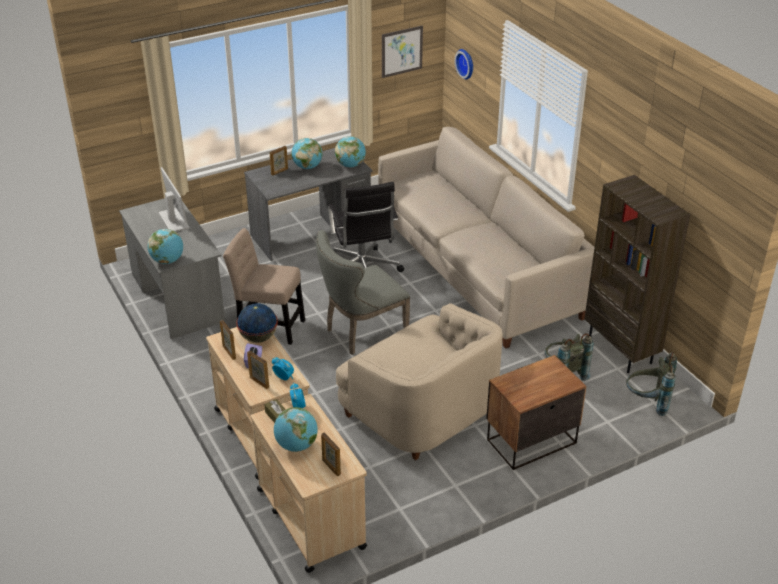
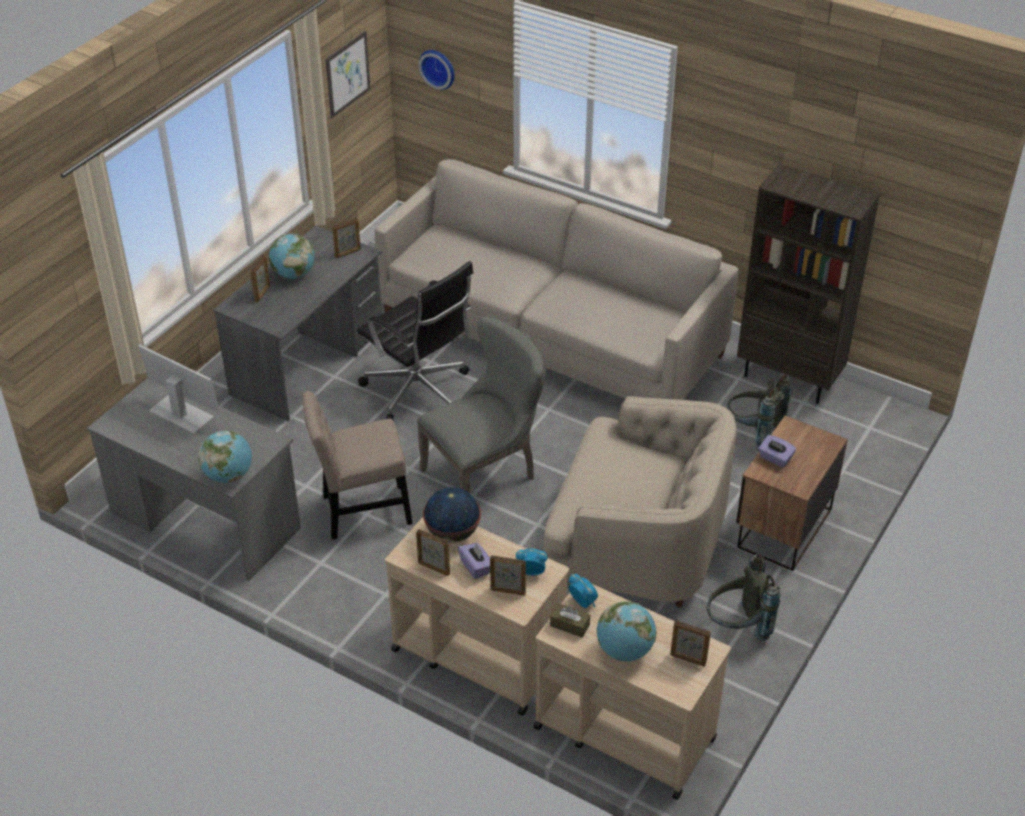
camera: 30 degrees left, 5 degrees up
grey chair [316,230,410,355] -> grey chair turned 150 degrees counterclockwise [417,317,546,493]
globe [335,136,366,167] -> picture frame [332,218,361,258]
grey backpack [626,352,677,416] -> grey backpack moved to [707,554,780,641]
none -> purple tissue box [758,435,796,468]

